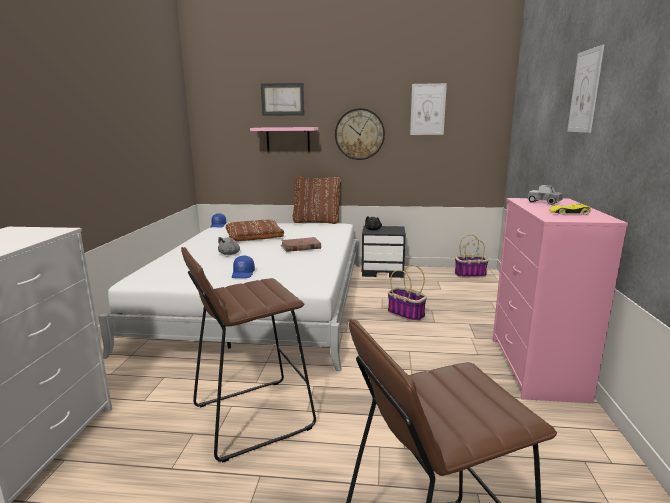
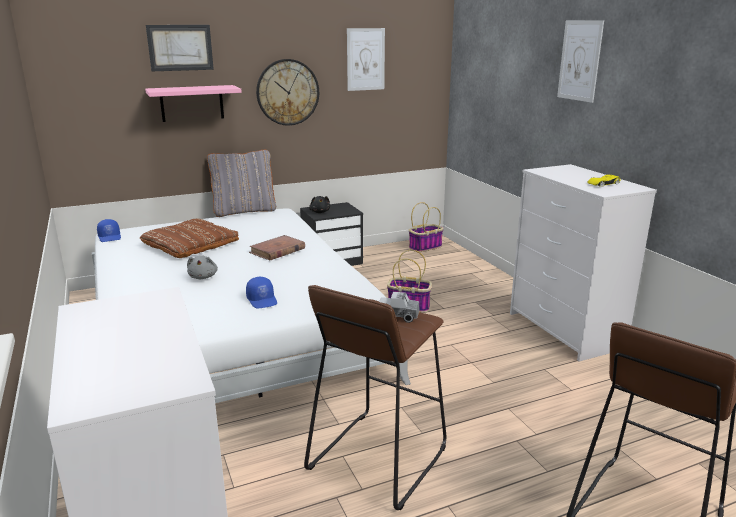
camera: 30 degrees left, 5 degrees up
brown pillow [293,177,341,224] -> grey pillow [207,150,276,217]
pink dresser [493,198,628,403] -> white dresser [510,164,657,362]
toy truck [528,185,563,205] -> toy truck moved to [379,292,420,323]

